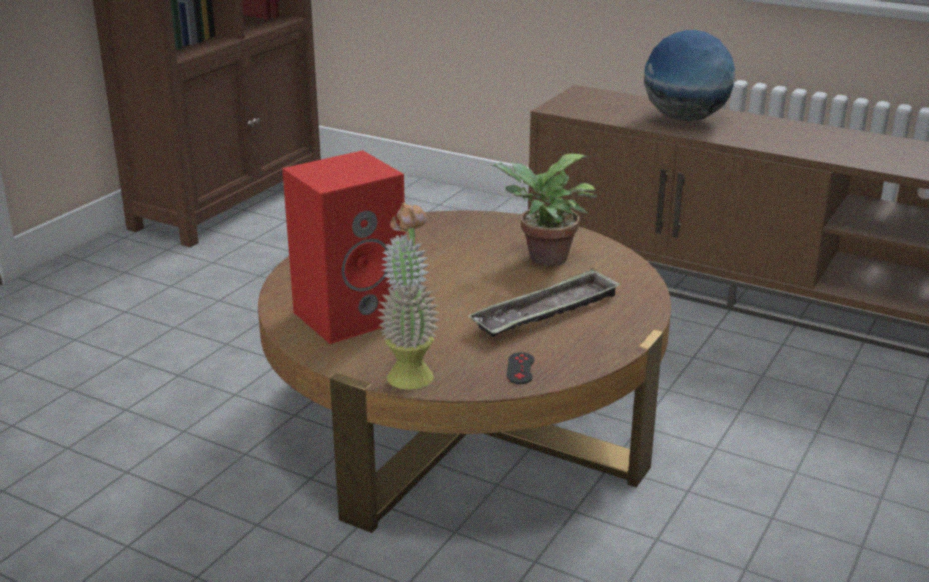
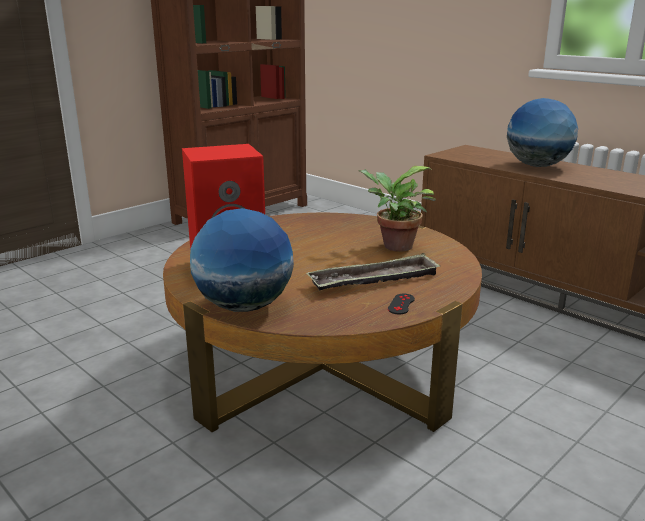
camera: 15 degrees right, 5 degrees down
potted plant [377,202,440,390] -> globe [190,208,294,312]
black game controller [507,352,534,384] -> black game controller moved to [388,294,415,314]

